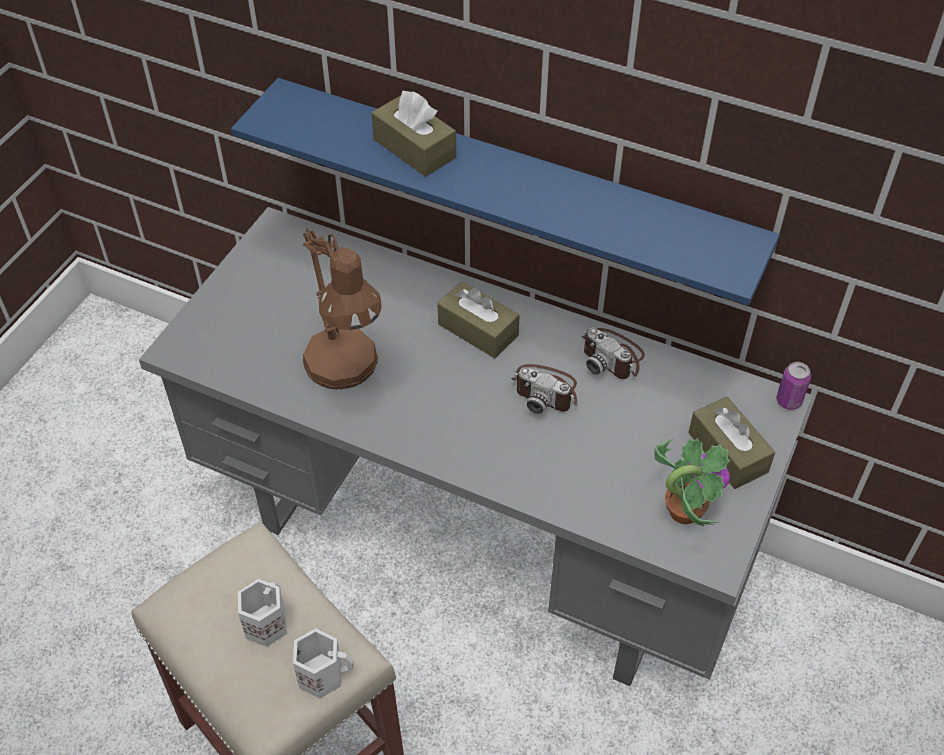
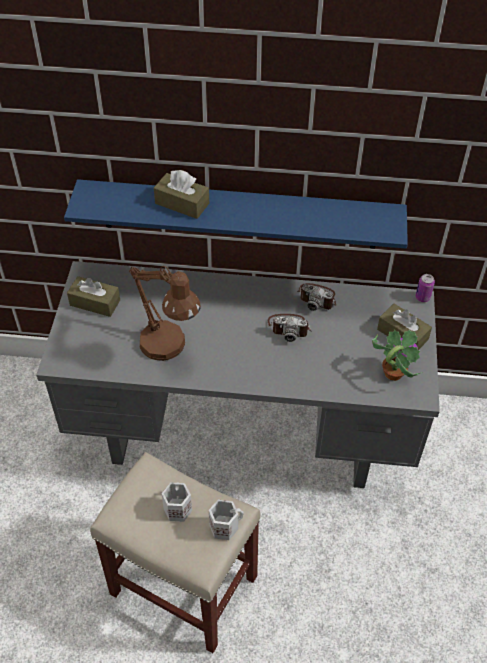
camera: 20 degrees left, 0 degrees up
brown tissue box [437,281,520,358] -> brown tissue box moved to [67,276,120,317]

